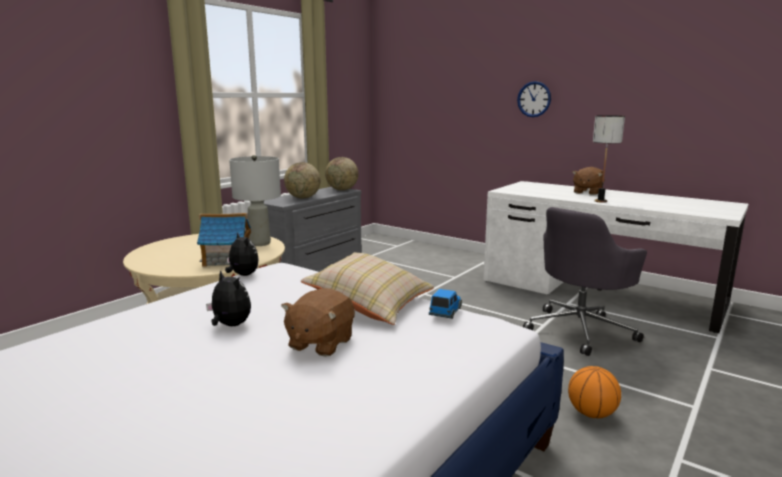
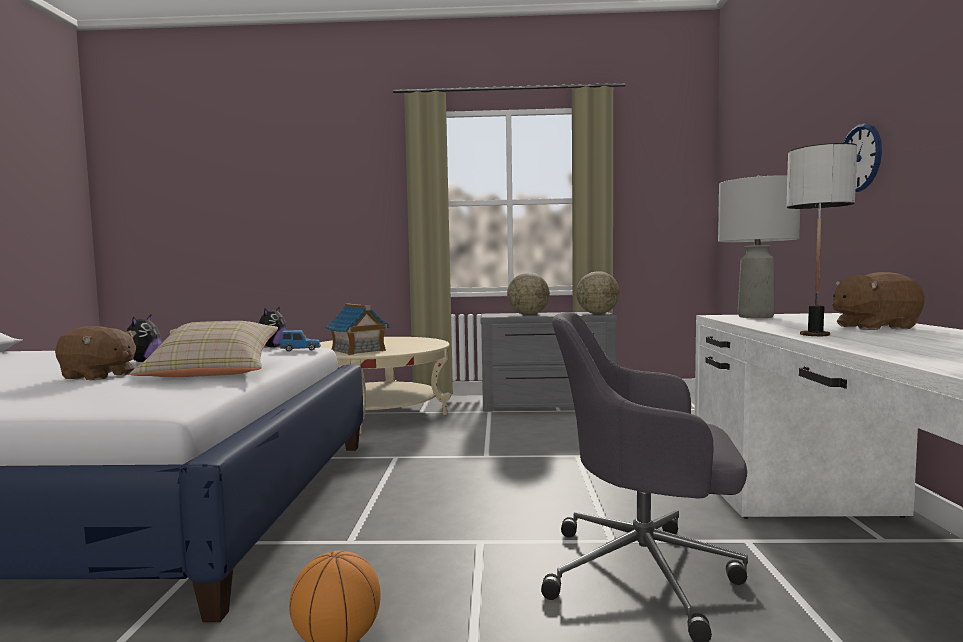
camera: 55 degrees right, 10 degrees down
grey table lamp [229,155,281,246] -> grey table lamp moved to [718,175,800,318]
brown plush toy [281,288,355,357] -> brown plush toy turned 150 degrees counterclockwise [55,326,136,380]
toy car [429,289,462,319] -> toy car moved to [280,330,321,352]

